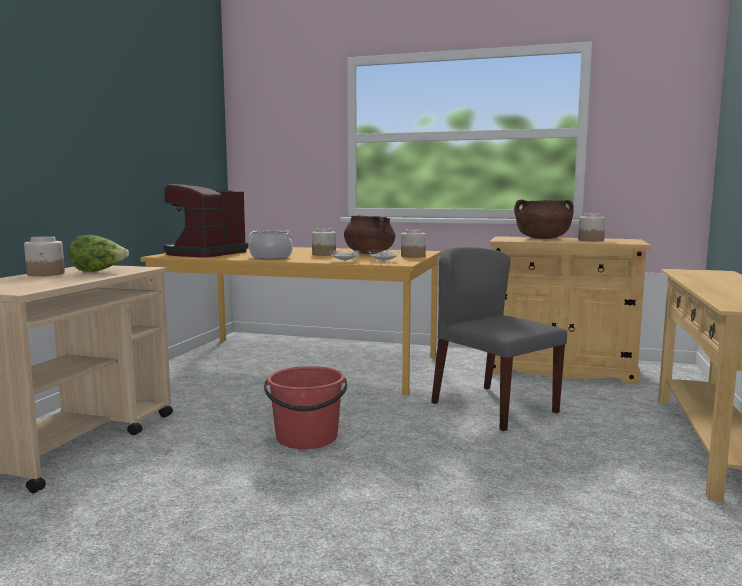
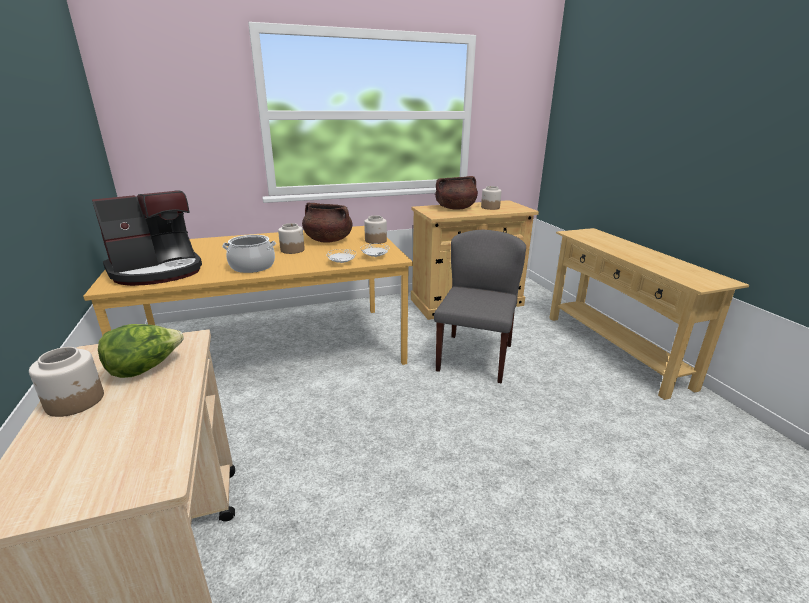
camera: 35 degrees left, 15 degrees up
coffee machine [163,184,249,258] -> coffee machine turned 120 degrees counterclockwise [92,190,202,286]
red bucket [264,366,347,449] -> none
grey chair [431,247,567,431] -> grey chair turned 90 degrees clockwise [434,230,526,383]

